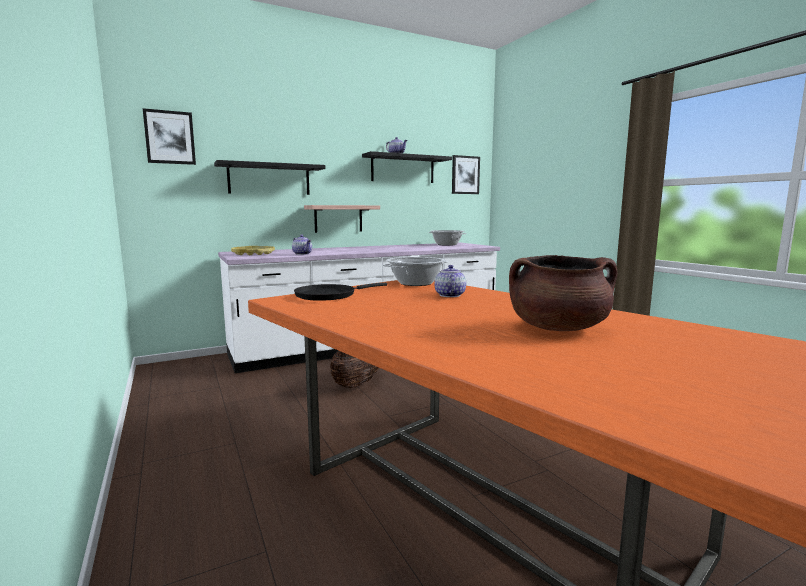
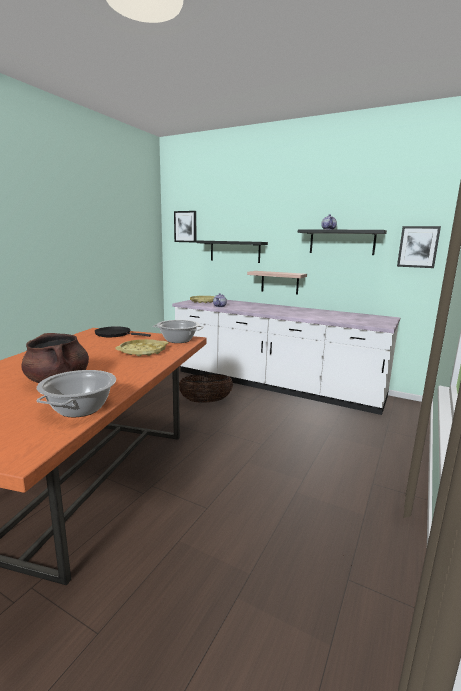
camera: 55 degrees right, 5 degrees up
cooking pot [429,230,466,246] -> cooking pot moved to [36,370,116,417]
teapot [434,265,466,297] -> yellow tray [115,339,168,356]

